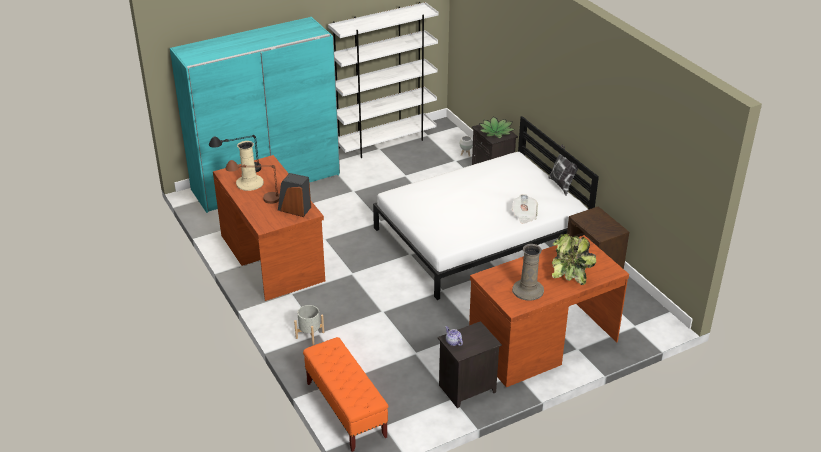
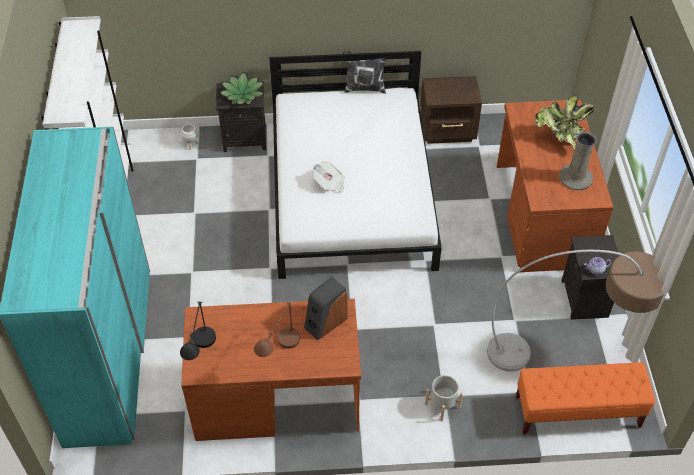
camera: 65 degrees left, 15 degrees up
beige vase [236,141,264,191] -> none
newspaper [511,194,538,224] -> newspaper moved to [313,161,345,192]
none -> floor lamp [487,250,664,372]

